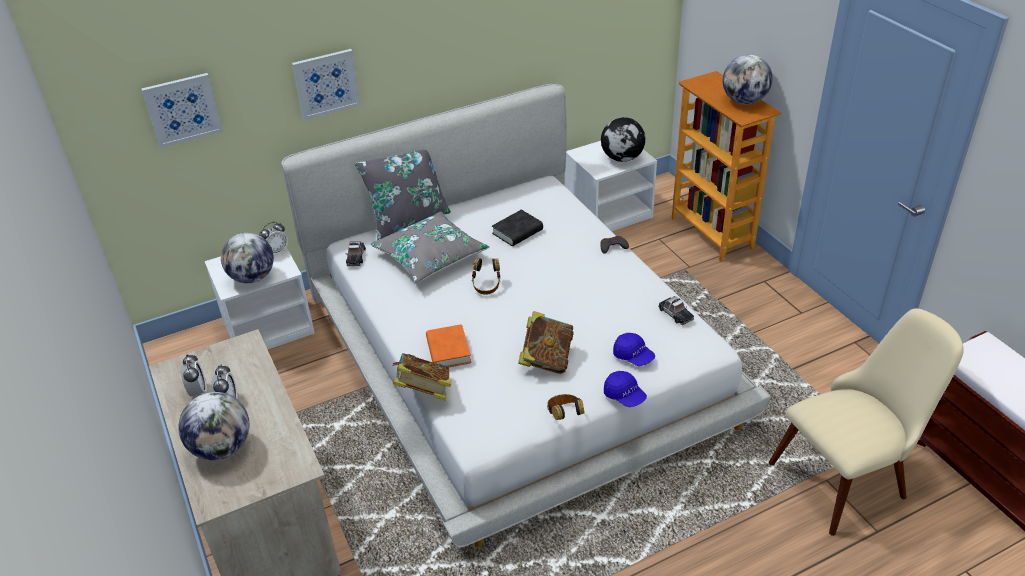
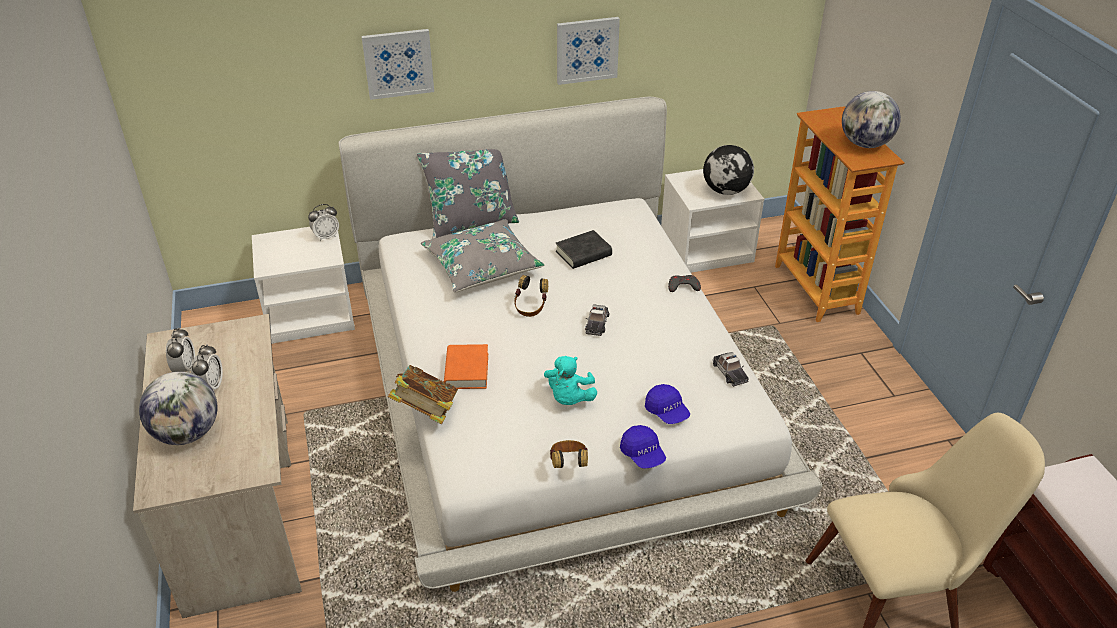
camera: 10 degrees right, 0 degrees up
picture [141,73,223,148] -> picture moved to [557,17,620,85]
globe [221,232,274,283] -> none
toy car [345,241,366,266] -> toy car moved to [585,304,609,336]
book [518,311,574,374] -> turquoise plush toy [544,356,597,405]

